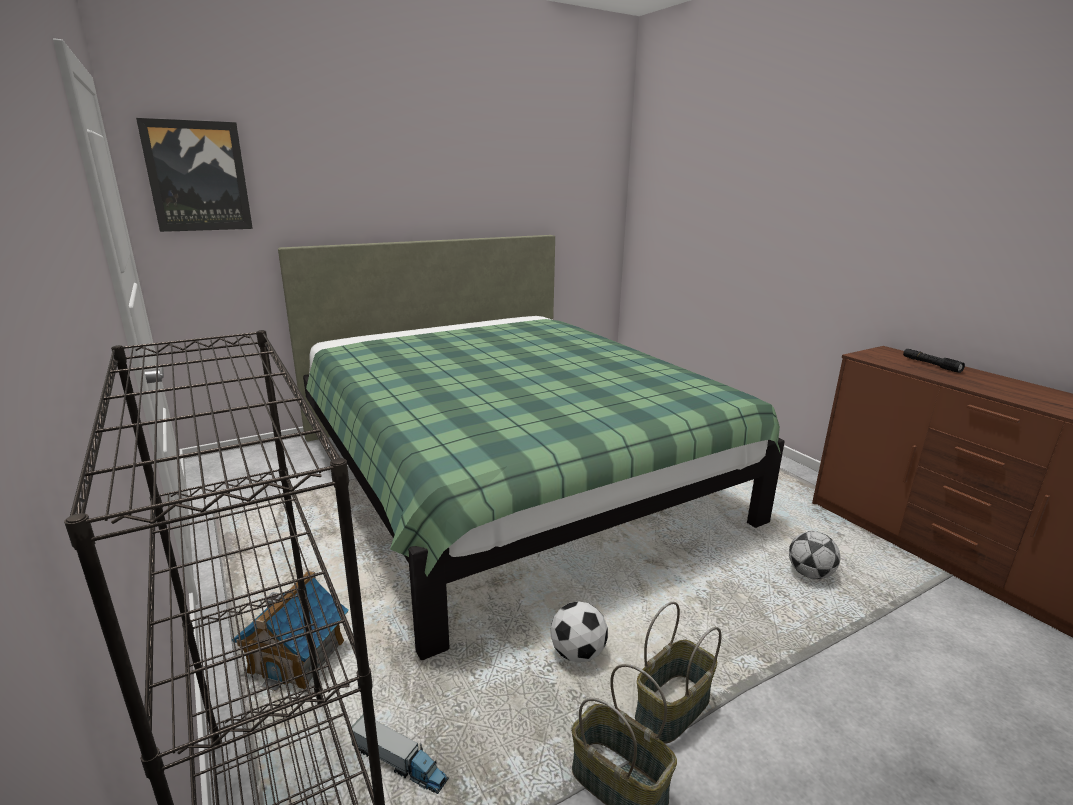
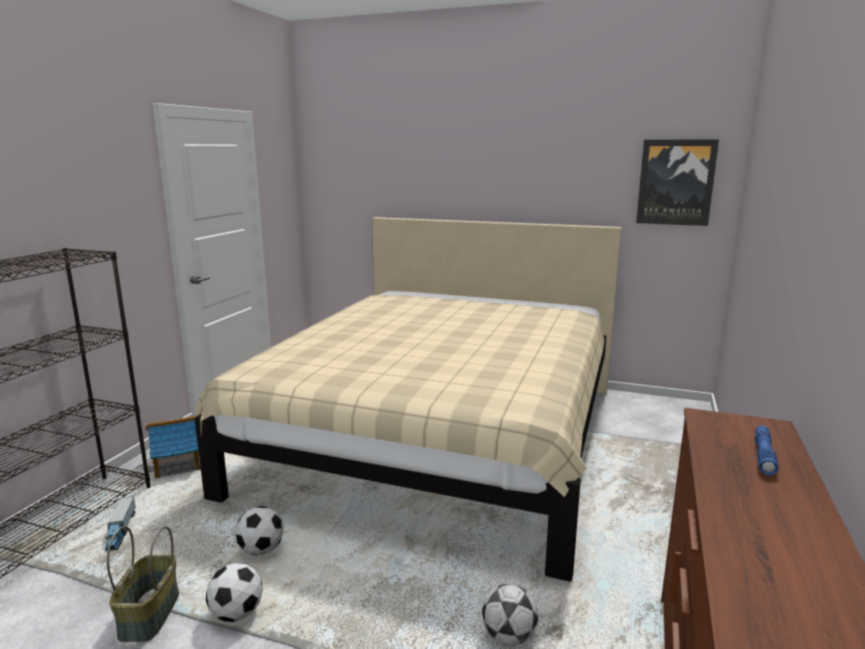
camera: 50 degrees right, 5 degrees down
picture [136,118,253,232] -> picture moved to [636,139,719,226]
green bed [278,235,785,660] -> beige bed [194,217,621,582]
basket [635,602,722,743] -> football [206,563,262,622]
black flashlight [903,349,965,373] -> blue flashlight [754,425,779,476]

